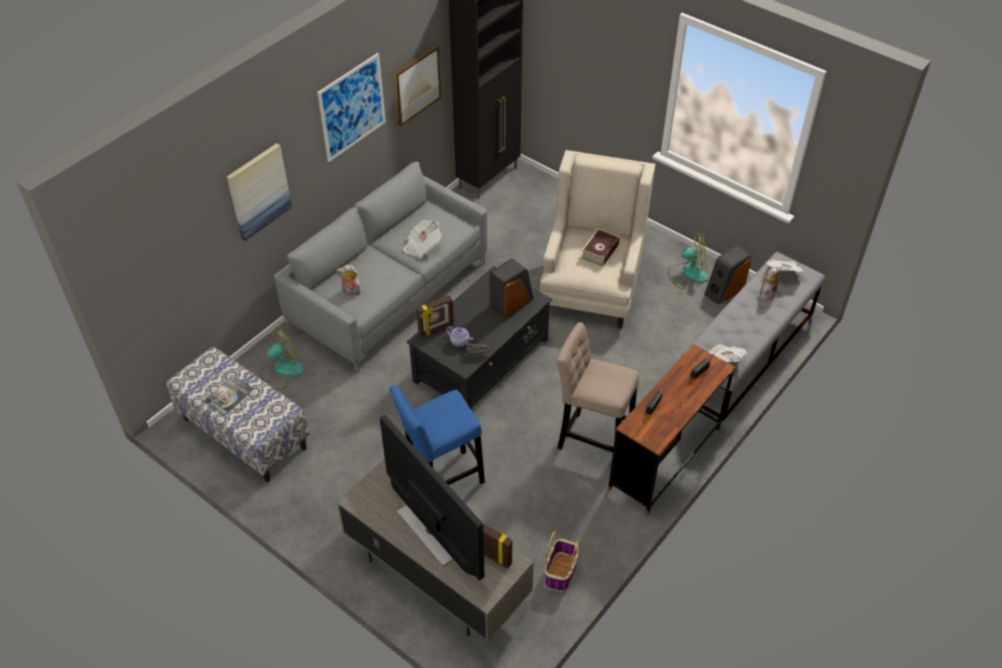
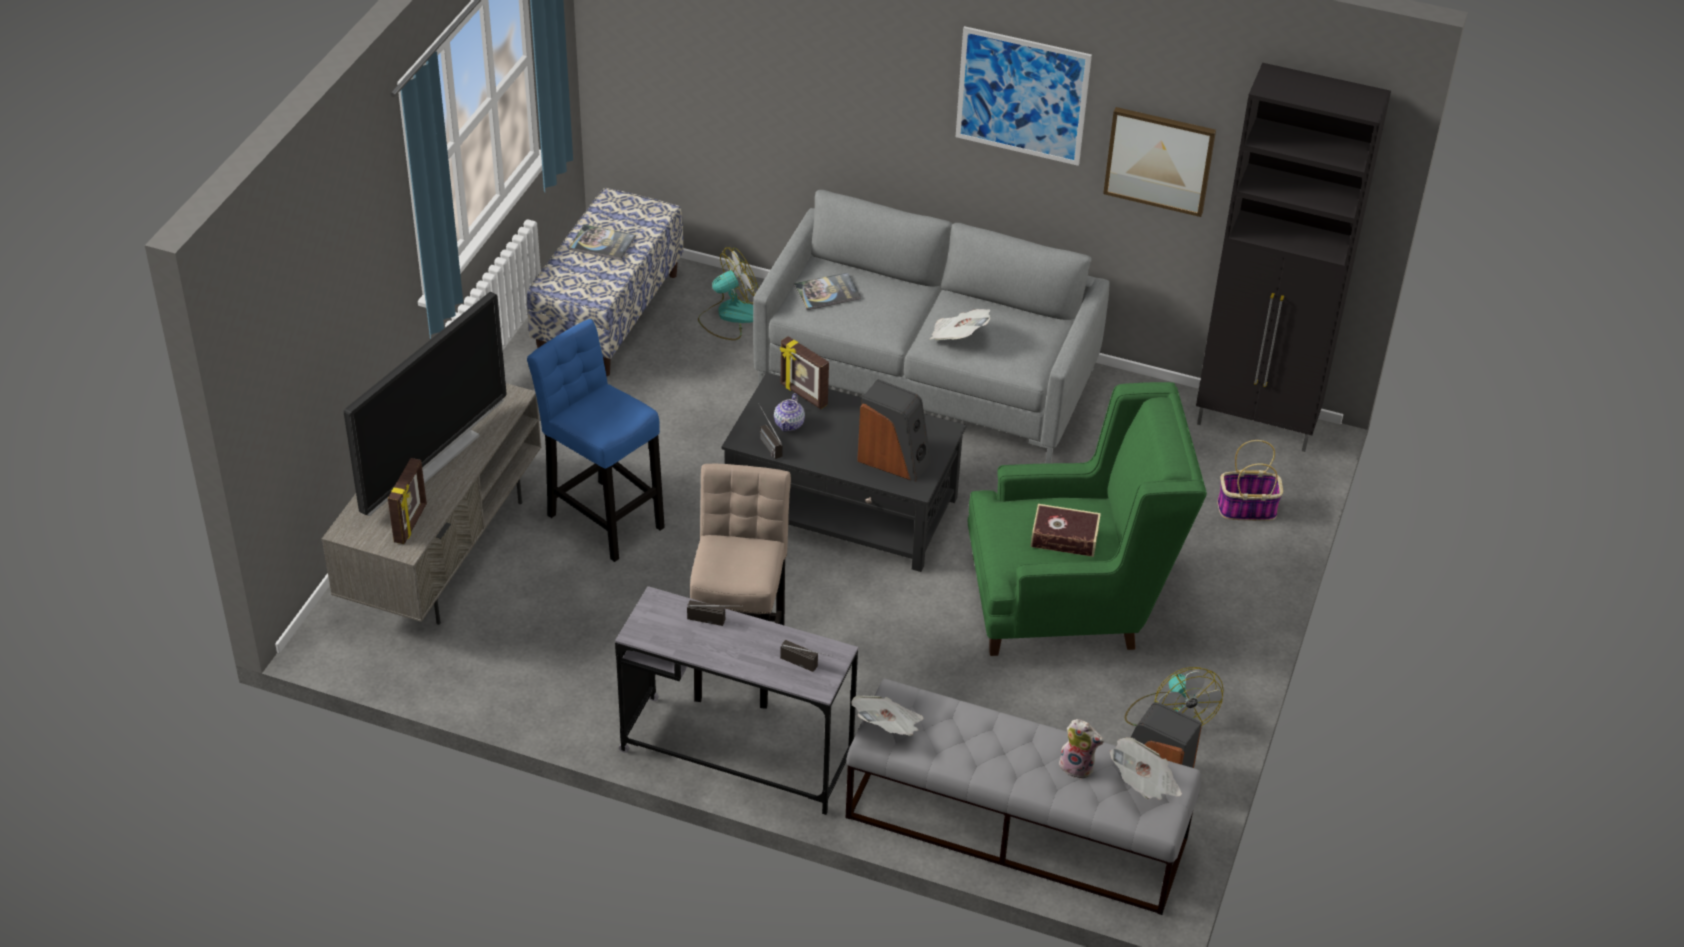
camera: 70 degrees right, 5 degrees down
picture [227,143,292,241] -> none
fan [260,326,304,390] -> fan turned 75 degrees counterclockwise [698,247,759,340]
plush toy [336,265,362,296] -> book [794,272,861,310]
beige armchair [540,150,655,328] -> green armchair [968,382,1207,656]
basket [545,531,580,591] -> basket moved to [1217,440,1283,521]
brown desk [608,344,735,515] -> grey desk [615,586,858,815]

